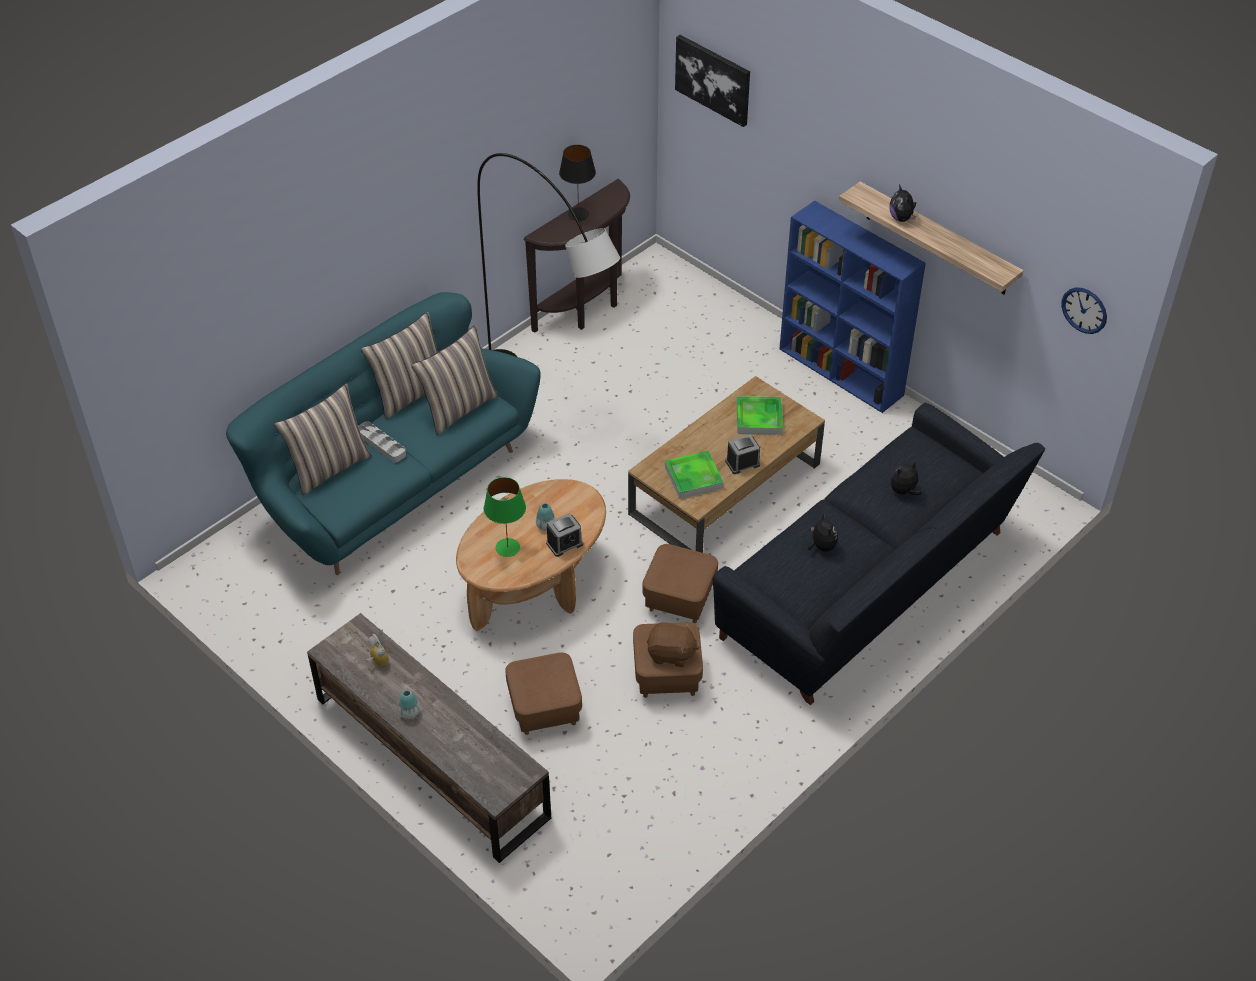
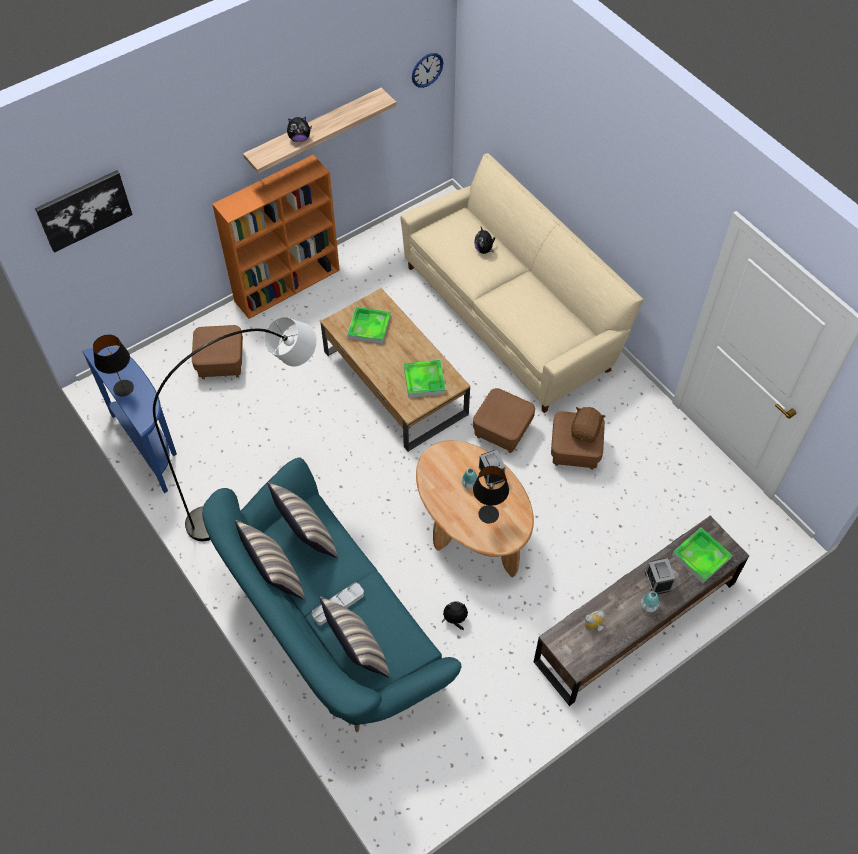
camera: 80 degrees left, 10 degrees up
green table lamp [484,477,526,557] -> black table lamp [473,466,509,523]
brown ottoman [505,652,582,735] -> brown ottoman moved to [192,325,243,379]
brown console table [523,179,630,333] -> blue console table [82,347,177,493]
black sofa [713,403,1045,705] -> beige sofa [400,153,644,413]
alarm clock [725,434,760,474] -> alarm clock moved to [645,558,675,594]
blue bookcase [780,201,926,413] -> orange bookcase [212,155,340,319]
plush toy [808,513,838,552] -> plush toy moved to [442,601,468,630]
none -> tray [672,528,732,583]

